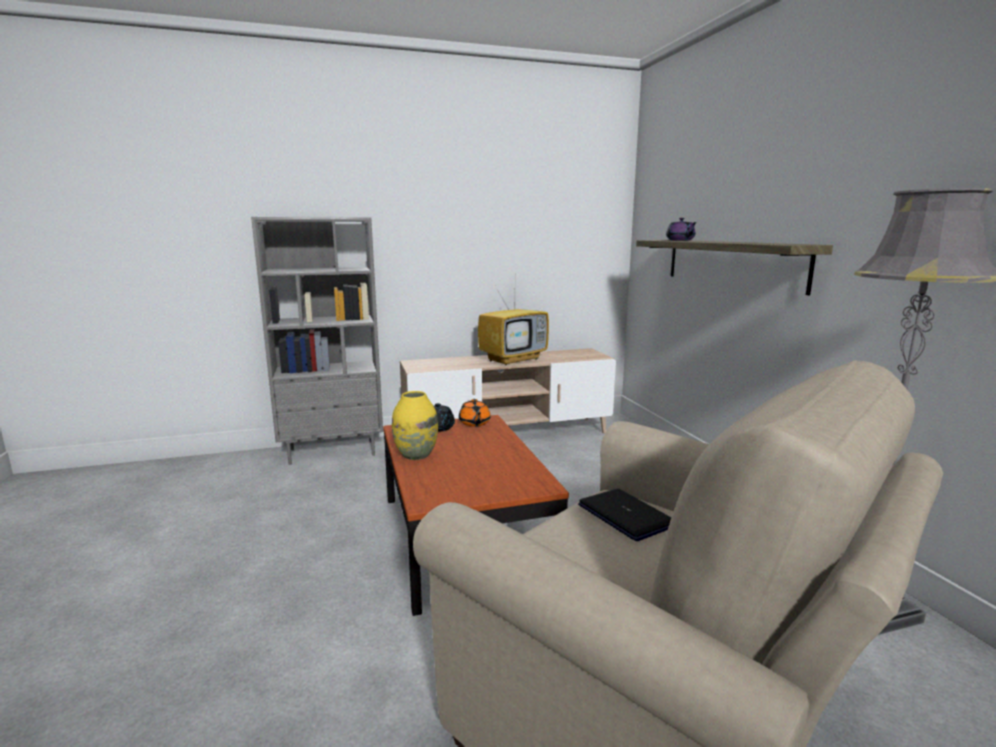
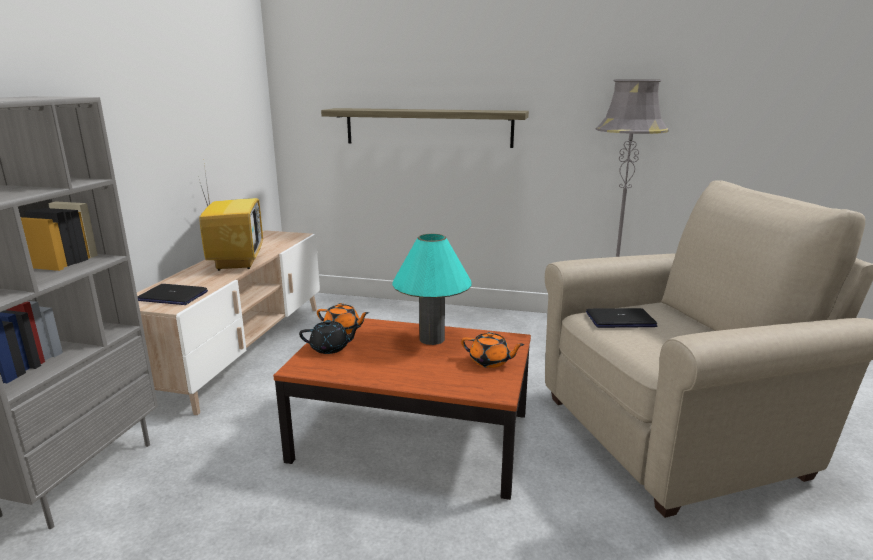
camera: 60 degrees left, 5 degrees up
yellow vase [392,391,438,460] -> none
purple teapot [666,218,697,241] -> none
none -> laptop [138,284,208,305]
none -> turquoise table lamp [392,234,471,345]
none -> orange teapot [461,332,525,368]

